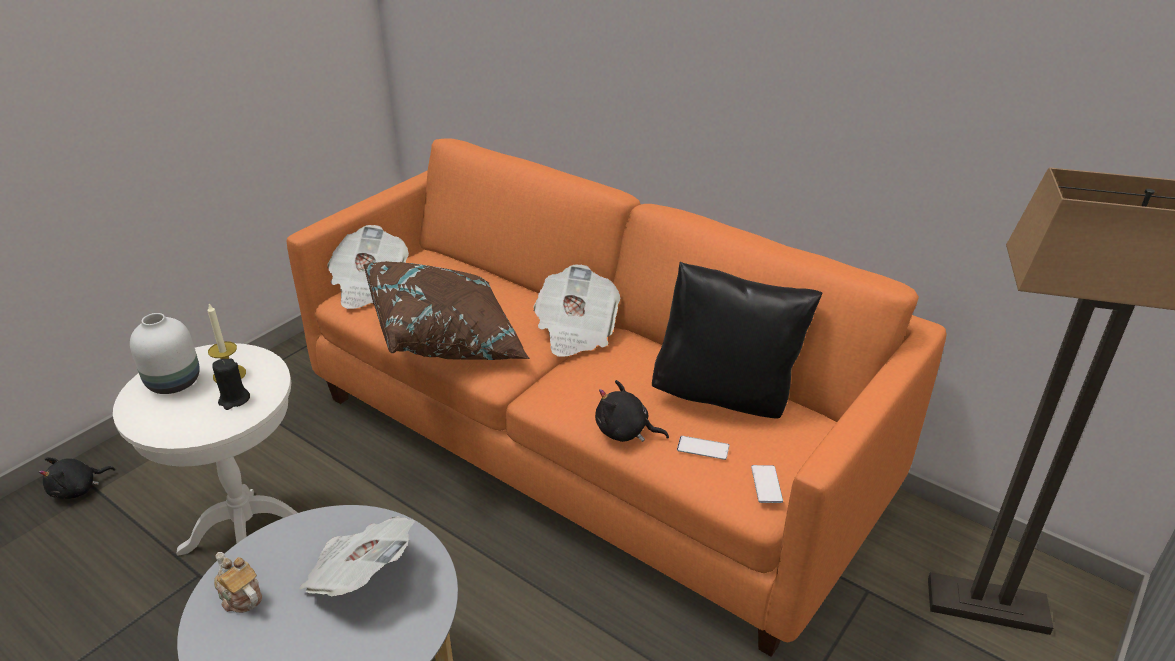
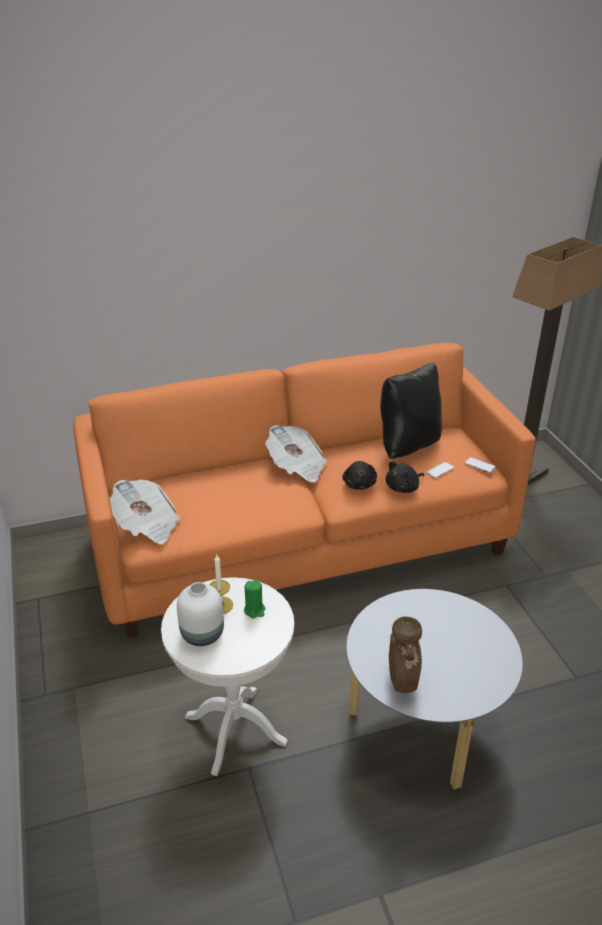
camera: 55 degrees left, 0 degrees up
black plush toy [39,457,115,499] -> black plush toy moved to [342,461,377,490]
black candle [212,359,250,410] -> green candle [244,580,265,618]
teapot [214,552,262,613] -> brown vase [389,616,422,693]
newspaper [299,516,415,596] -> none
brown pillow [363,261,530,360] -> none

